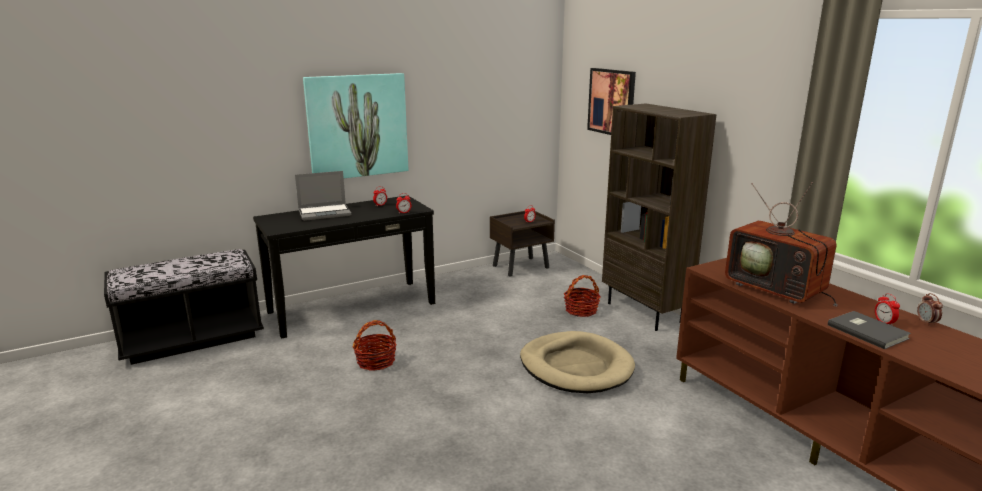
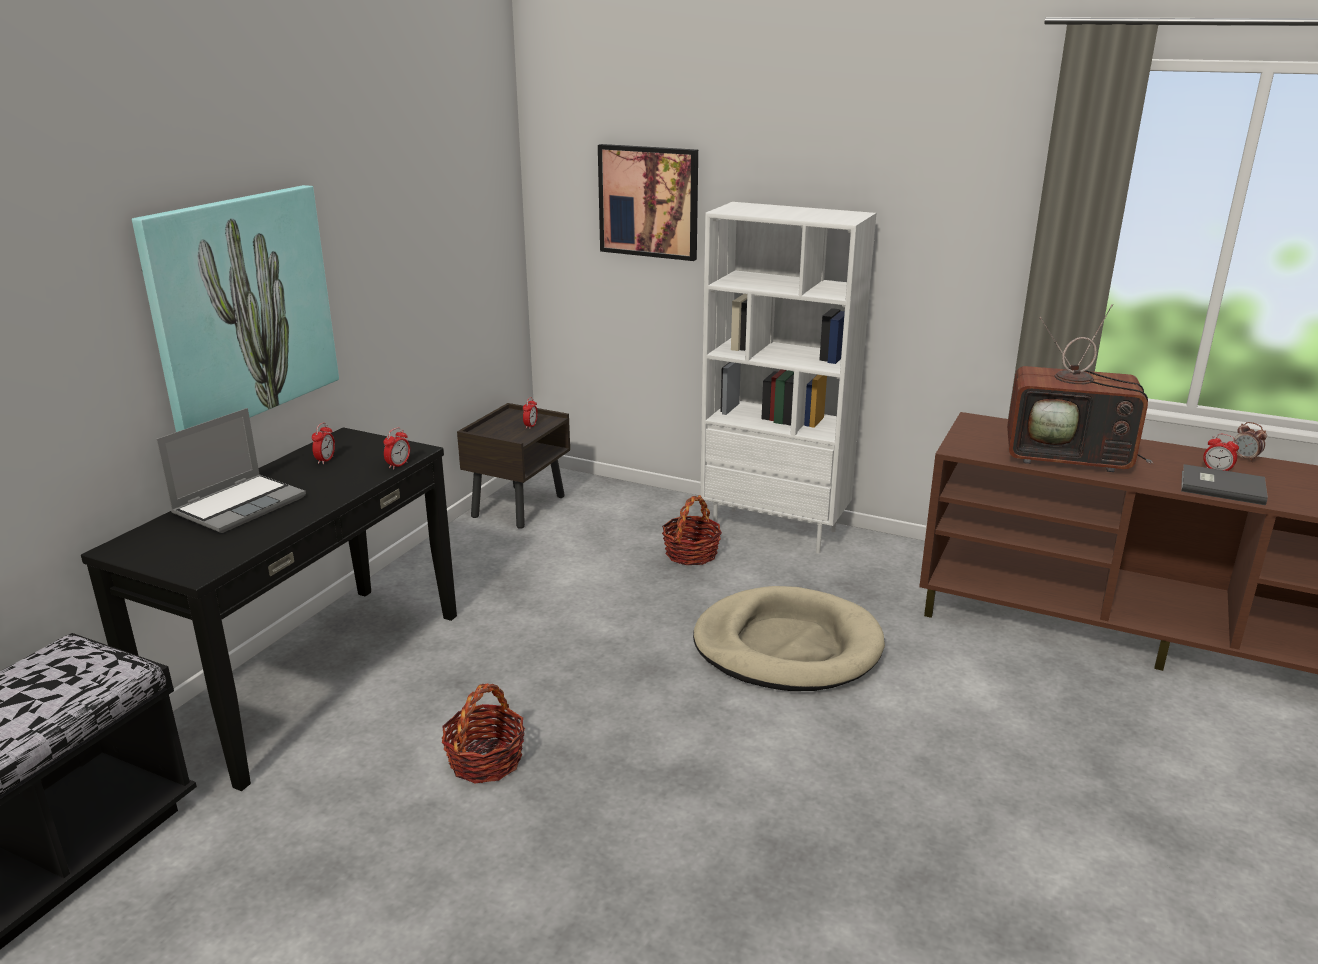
camera: 35 degrees left, 5 degrees up
brown bookcase [602,104,717,331] -> white bookcase [700,202,876,554]

